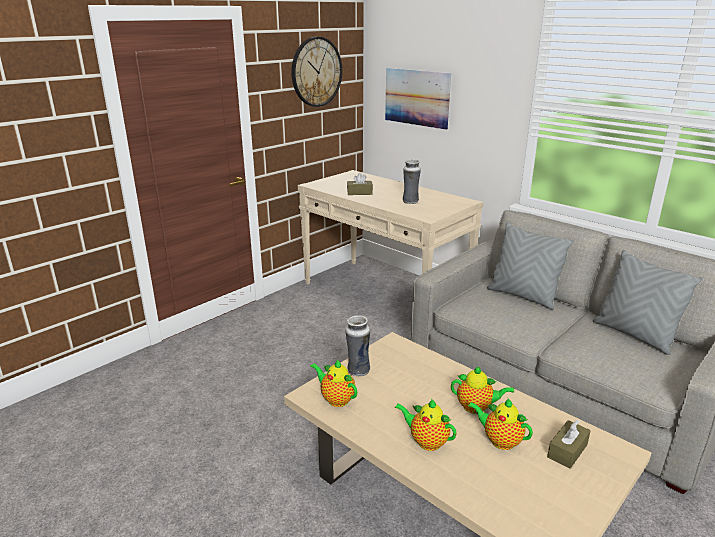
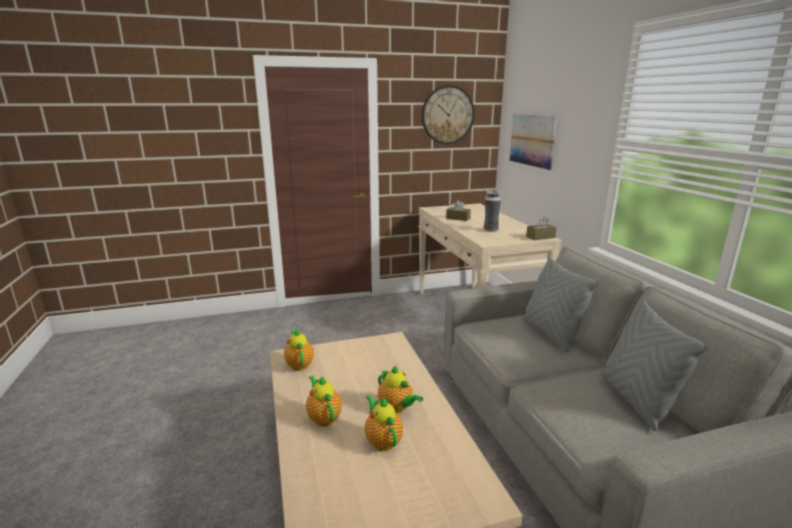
camera: 30 degrees right, 5 degrees down
vase [345,315,370,376] -> none
brown tissue box [547,420,591,469] -> brown tissue box moved to [526,216,557,240]

